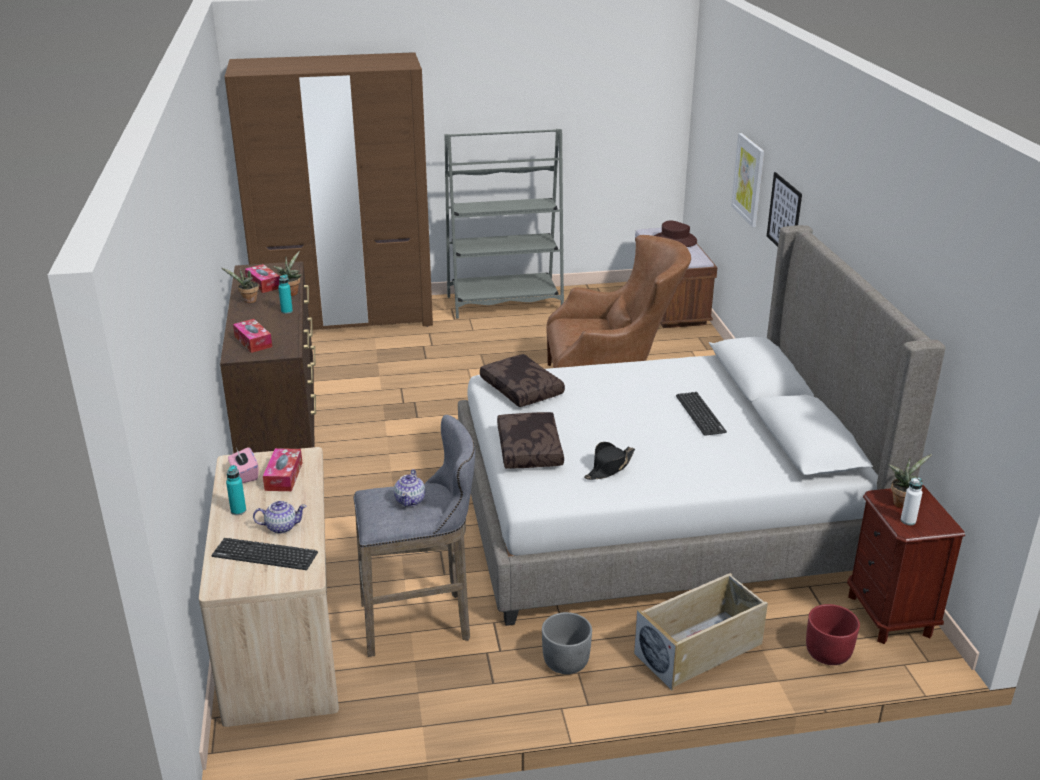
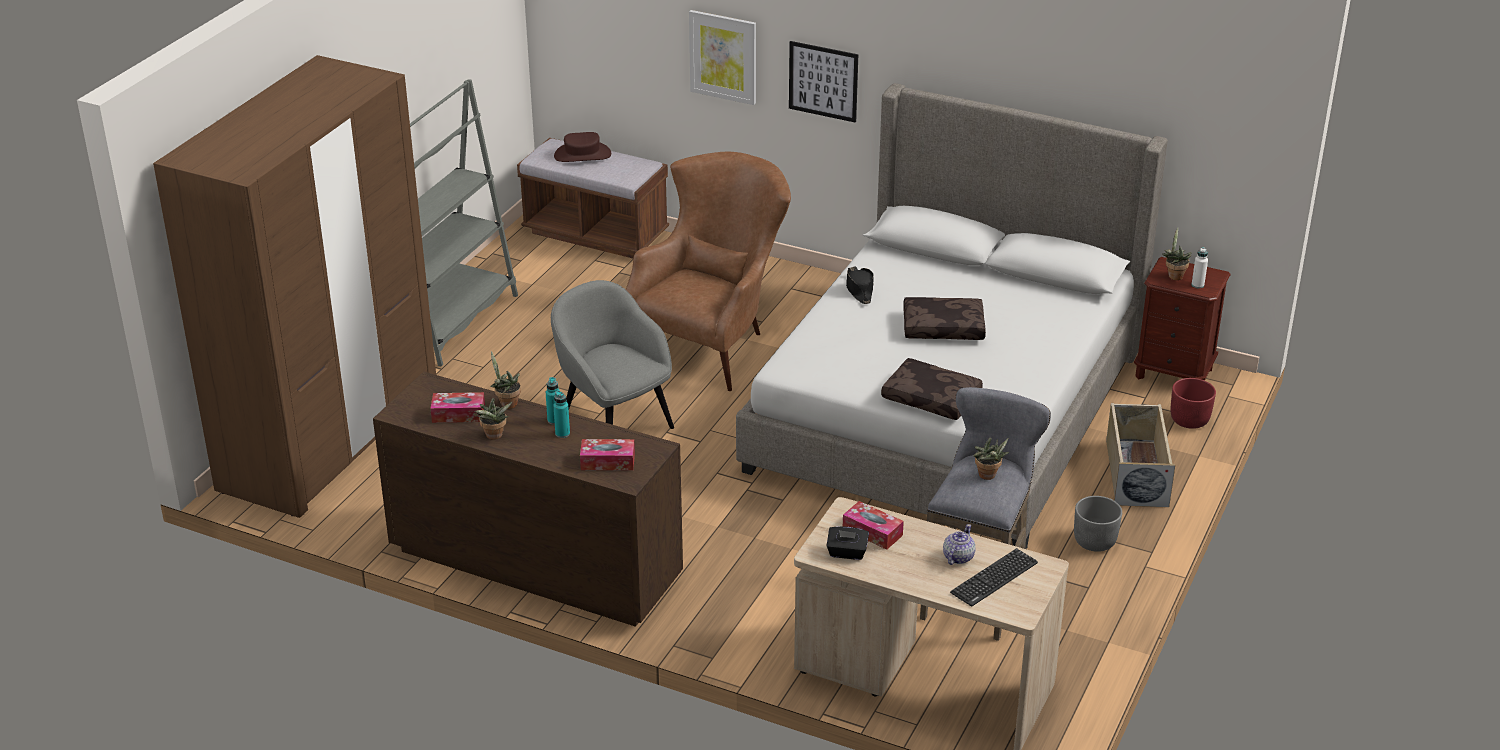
camera: 55 degrees left, 5 degrees up
turquoise bottle [226,465,246,515] -> turquoise bottle moved to [553,391,570,438]
pink tissue box [228,447,258,483] -> black tissue box [827,526,869,560]
teapot [394,469,425,507] -> potted plant [973,437,1009,480]
brown pillow [480,354,565,407] -> brown pillow moved to [903,297,986,340]
black hat [584,442,635,480] -> black hat moved to [846,266,874,304]
keyboard [676,392,727,436] -> none
none -> grey armchair [551,280,674,429]

